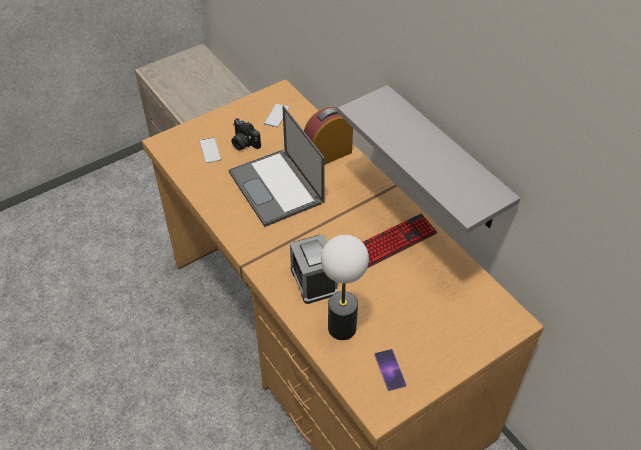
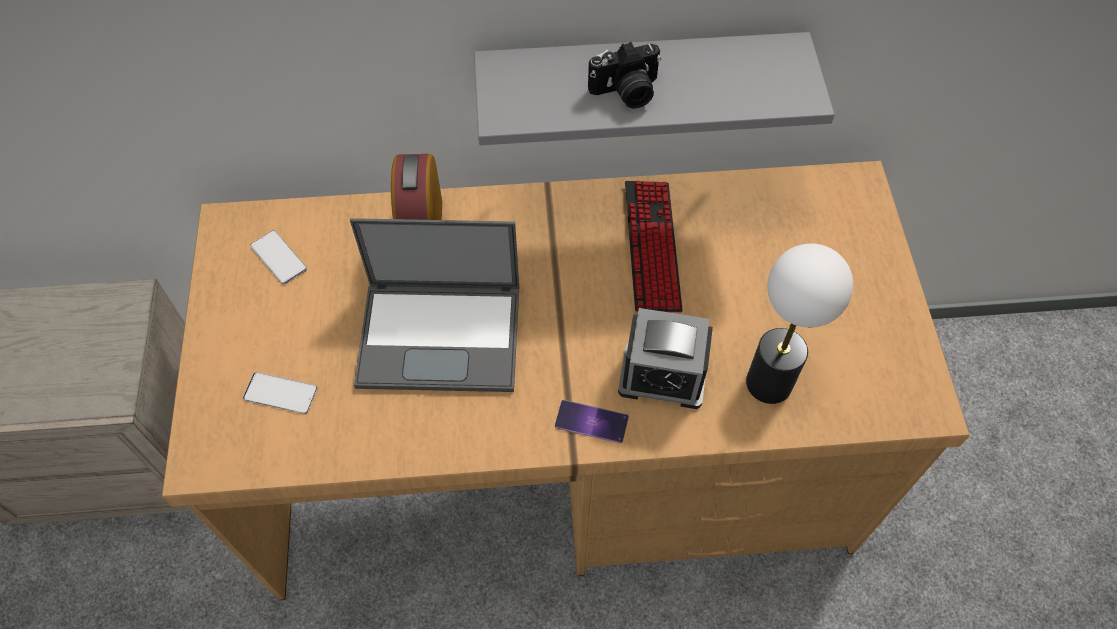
camera: 60 degrees left, 10 degrees up
camera [231,118,261,151] -> camera moved to [588,42,661,109]
phone [374,349,407,391] -> phone moved to [555,400,629,443]

